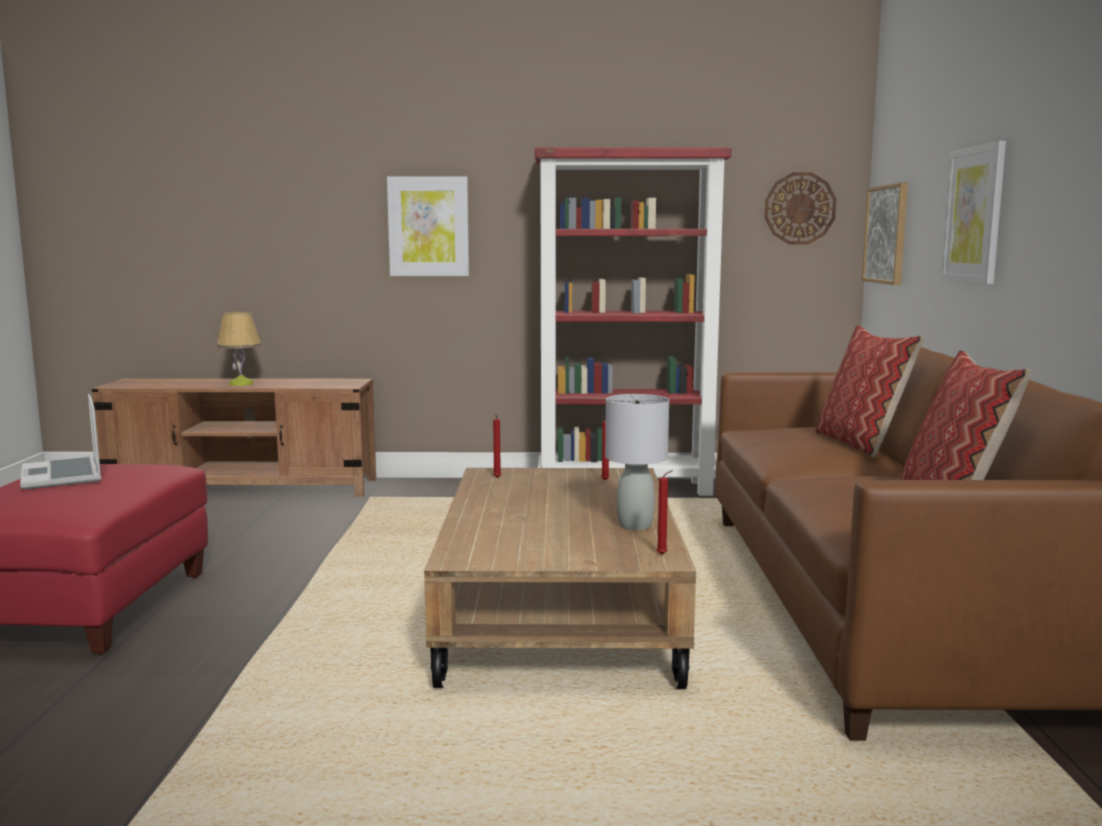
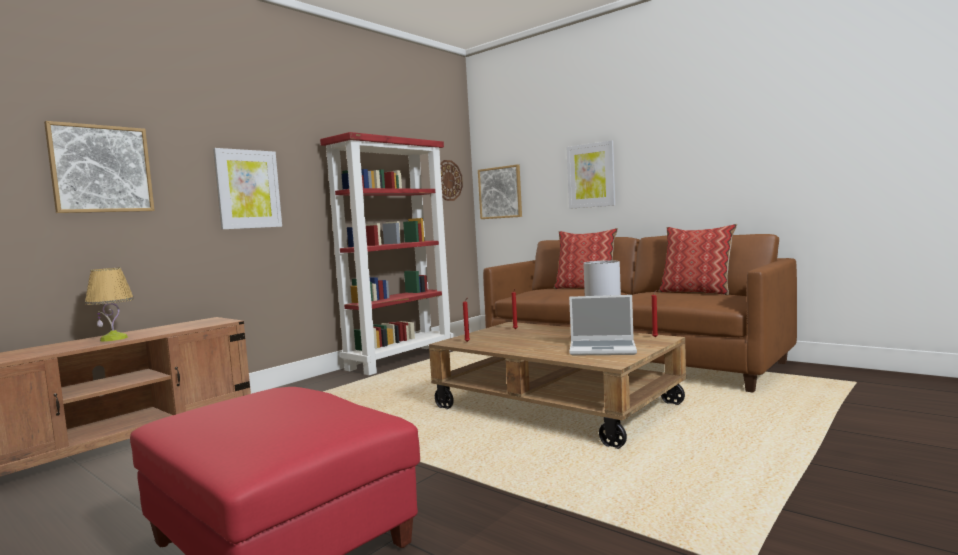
camera: 50 degrees left, 5 degrees down
laptop [20,394,101,490] -> laptop moved to [569,295,637,356]
none -> picture [44,121,155,213]

